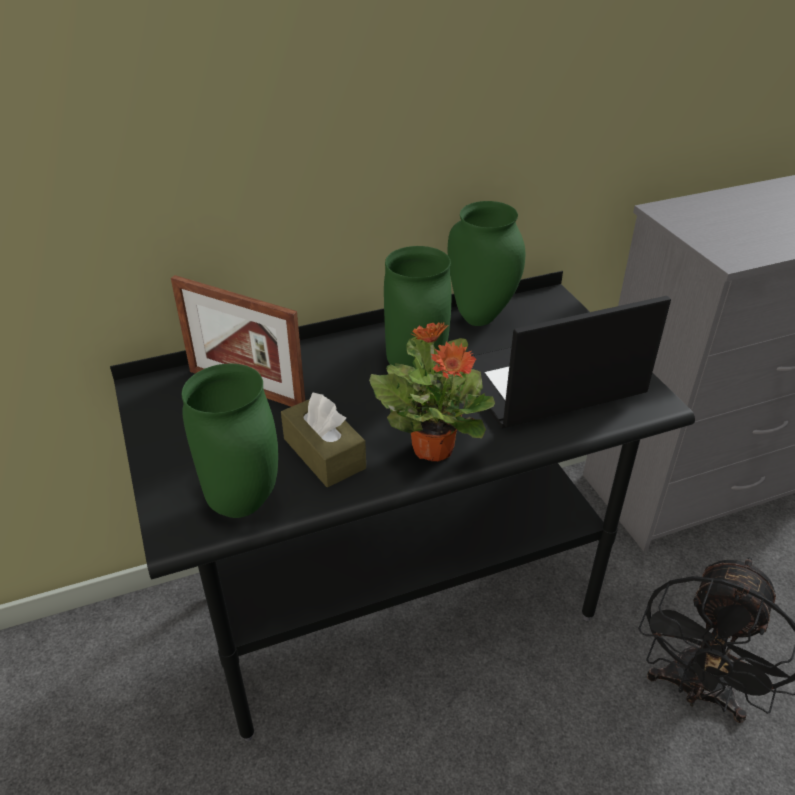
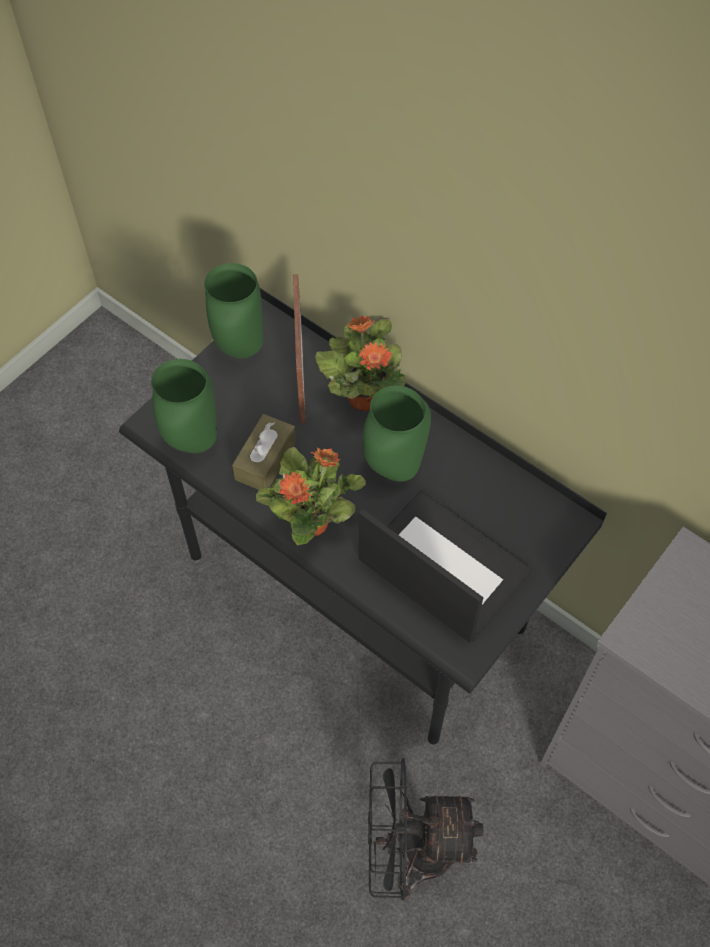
camera: 60 degrees right, 20 degrees up
green vase [448,201,525,326] -> green vase moved to [204,263,264,359]
none -> potted plant [315,316,406,411]

